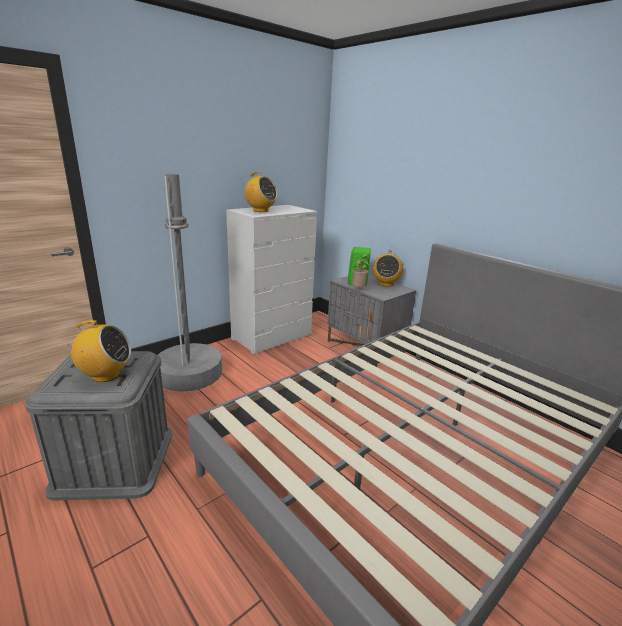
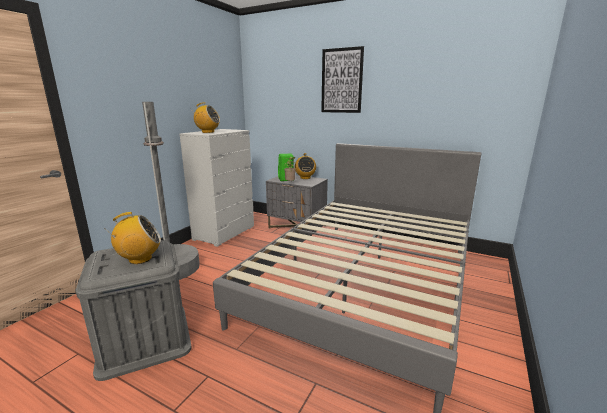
camera: 20 degrees left, 5 degrees down
none -> picture [321,46,364,113]

